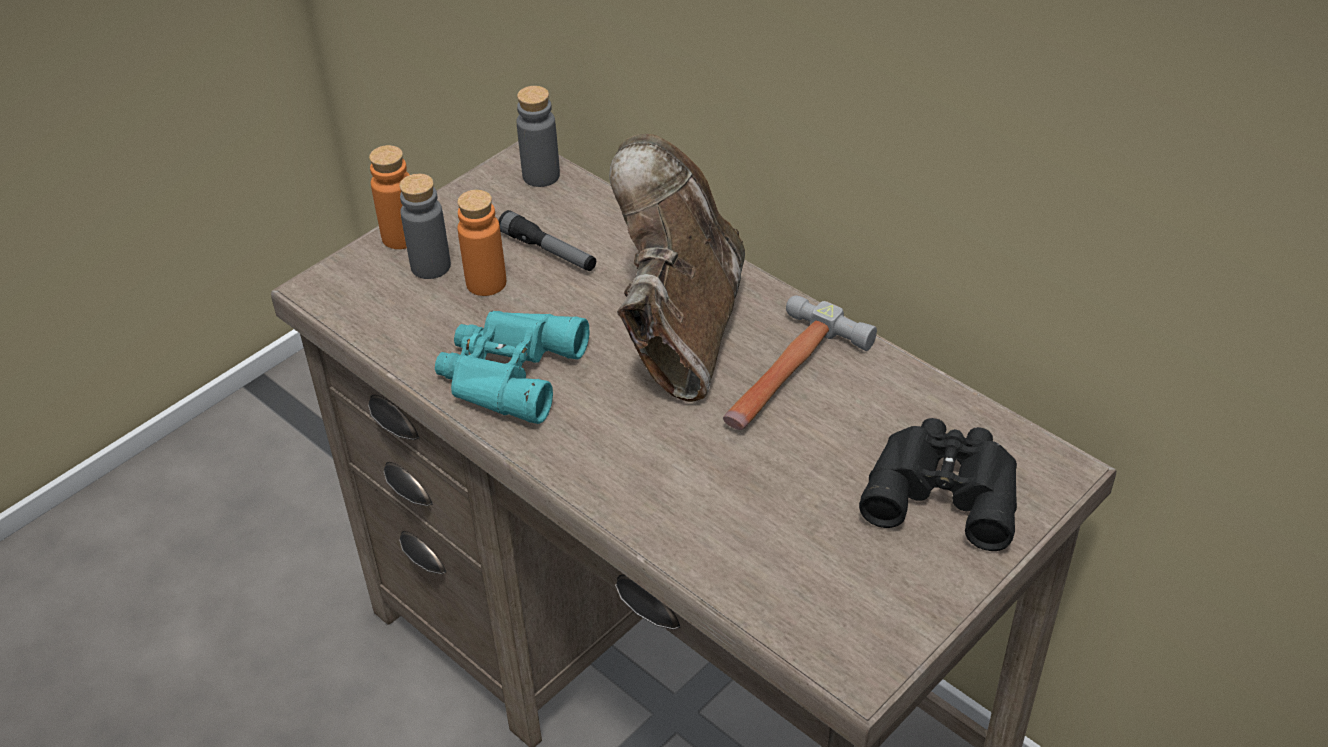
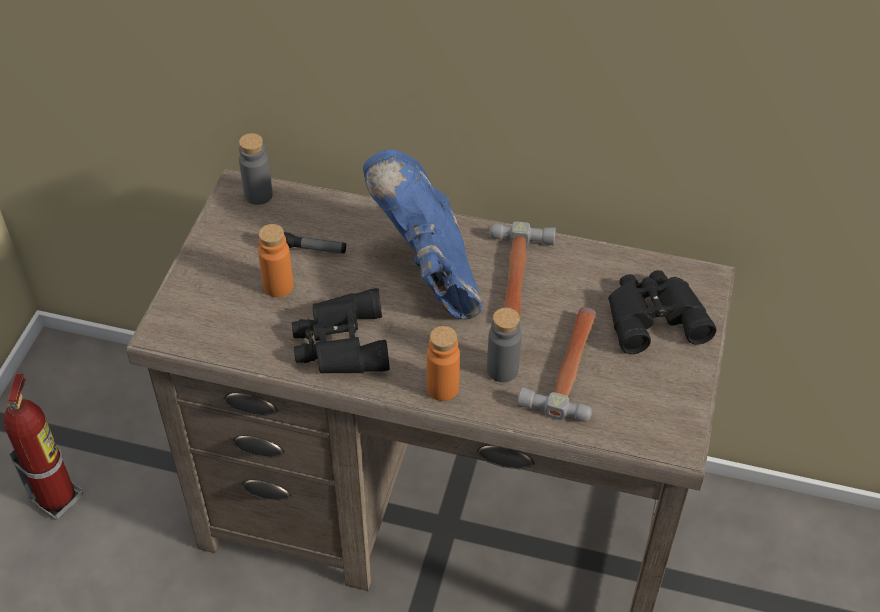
camera: 30 degrees left, 5 degrees up
orange bottle [369,145,410,249] -> orange bottle moved to [427,326,460,401]
grey bottle [399,174,451,279] -> grey bottle moved to [487,308,522,382]
turquoise binoculars [435,311,589,424] -> black binoculars [292,288,390,374]
brown boot [609,134,745,402] -> blue boot [363,149,482,319]
none -> fire extinguisher [4,374,83,520]
none -> hammer [517,307,596,422]

